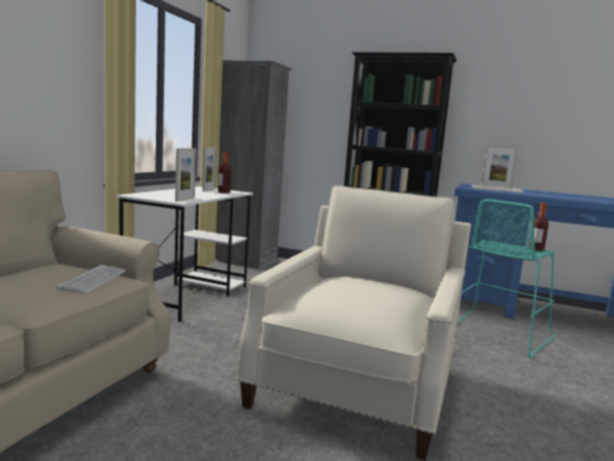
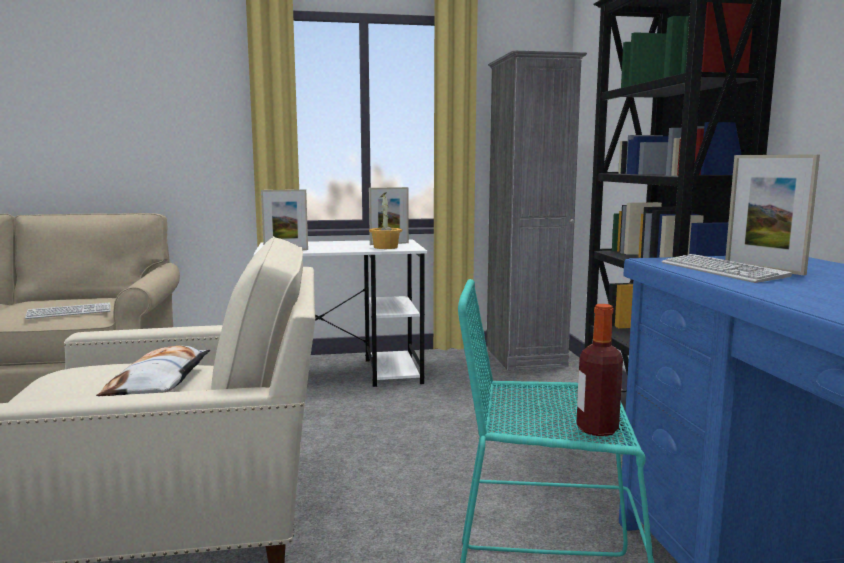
camera: 60 degrees right, 0 degrees up
bottle [218,151,232,193] -> potted plant [369,192,402,249]
none -> pillow [96,346,210,396]

